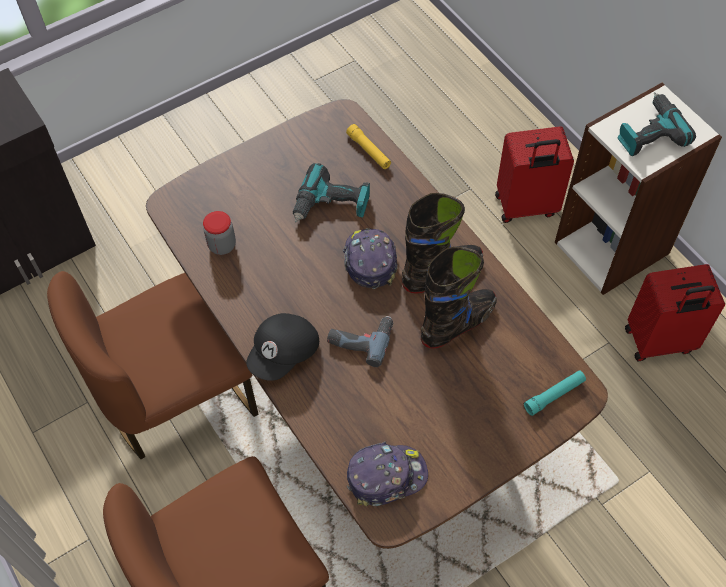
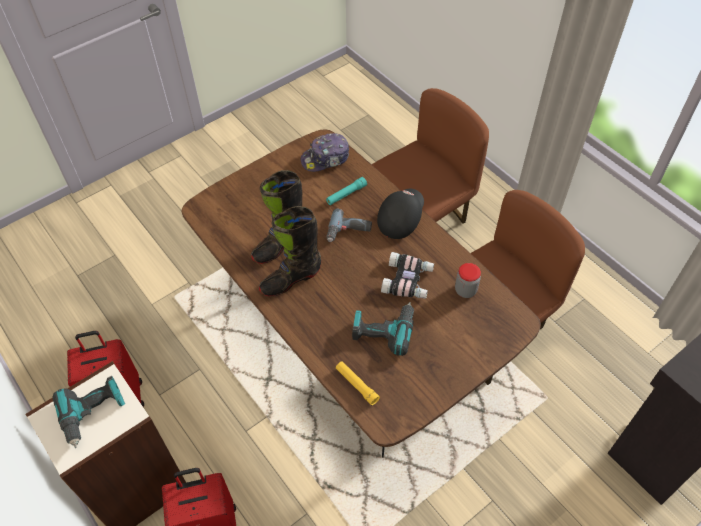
camera: 175 degrees right, 5 degrees down
cap [343,228,398,289] -> none
turquoise flashlight [524,370,586,416] -> turquoise flashlight moved to [326,177,367,205]
none -> binoculars [381,252,434,299]

